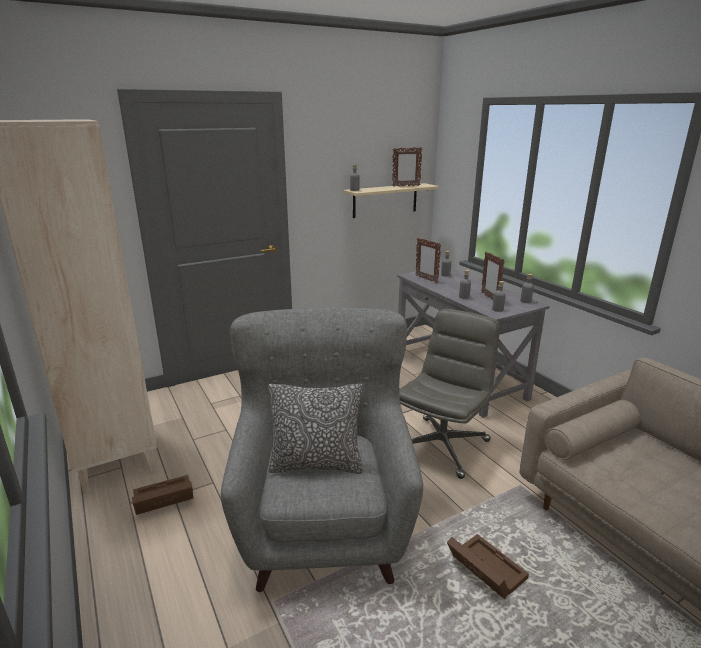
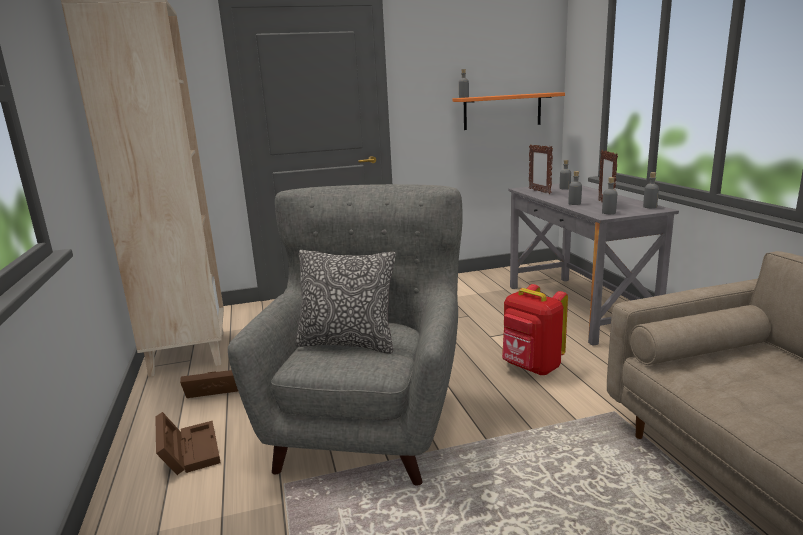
camera: 15 degrees right, 5 degrees down
beige shelf [344,183,439,218] -> orange shelf [453,92,565,130]
picture frame [392,147,422,187] -> none
grey office chair [399,309,500,479] -> red backpack [502,284,568,375]
brown storage box [447,534,529,599] -> brown storage box moved to [155,412,221,475]

